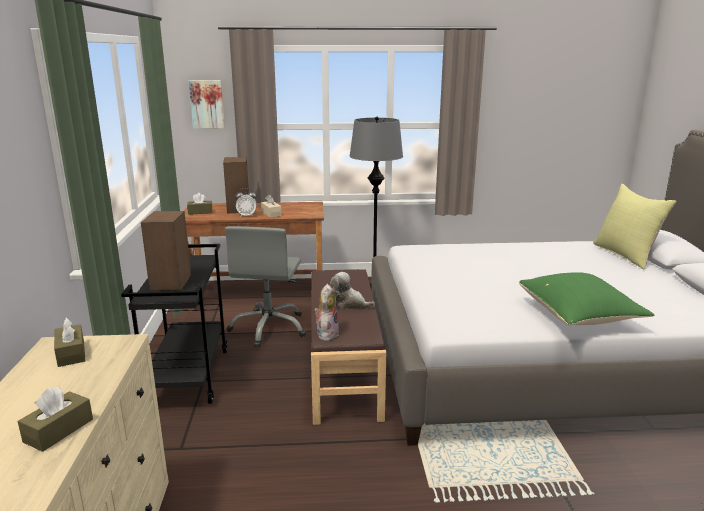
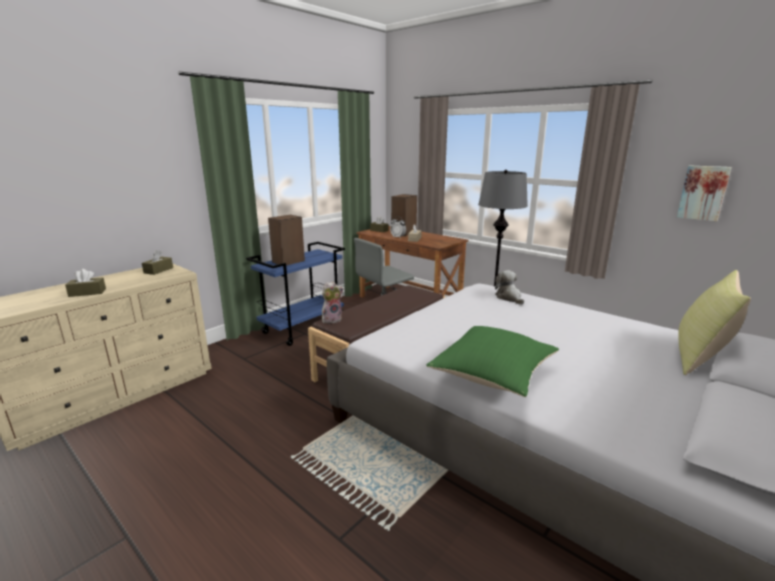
camera: 45 degrees right, 0 degrees up
black cart [121,244,227,404] -> blue cart [246,242,345,346]
picture [189,80,225,129] -> picture moved to [677,165,731,221]
plush toy [330,272,375,309] -> plush toy moved to [495,270,524,305]

